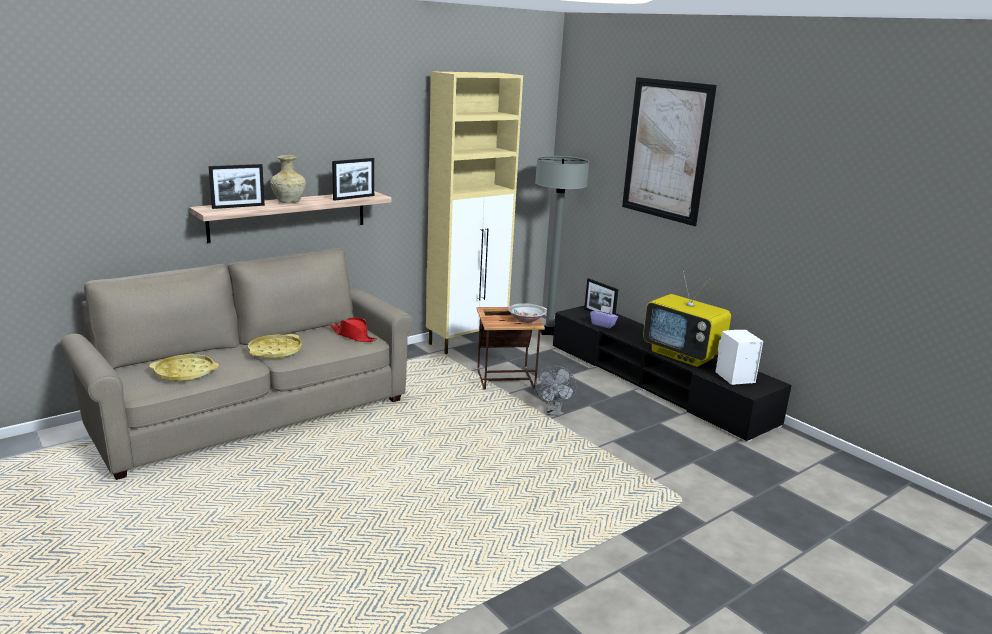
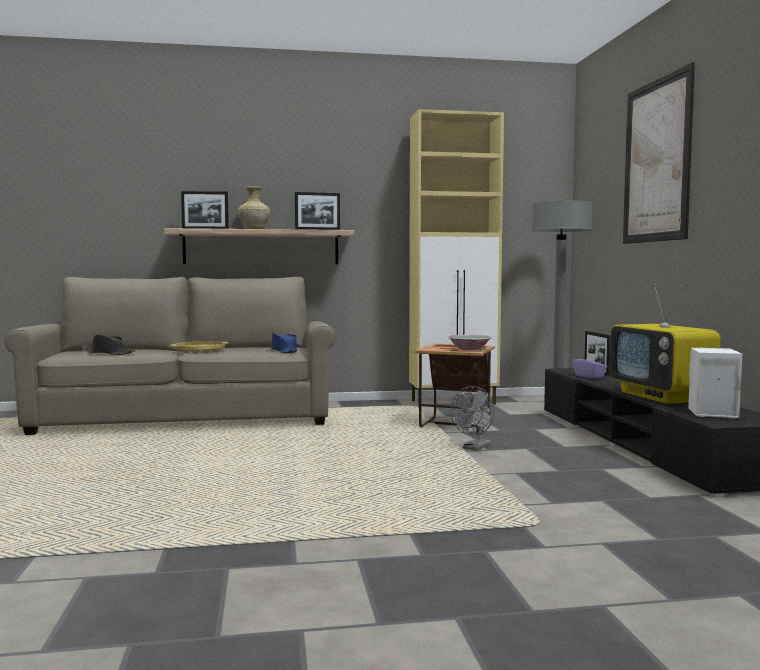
camera: 30 degrees right, 15 degrees down
yellow tray [149,354,219,382] -> black hat [81,335,135,355]
red hat [330,317,377,342] -> blue hat [271,332,297,353]

